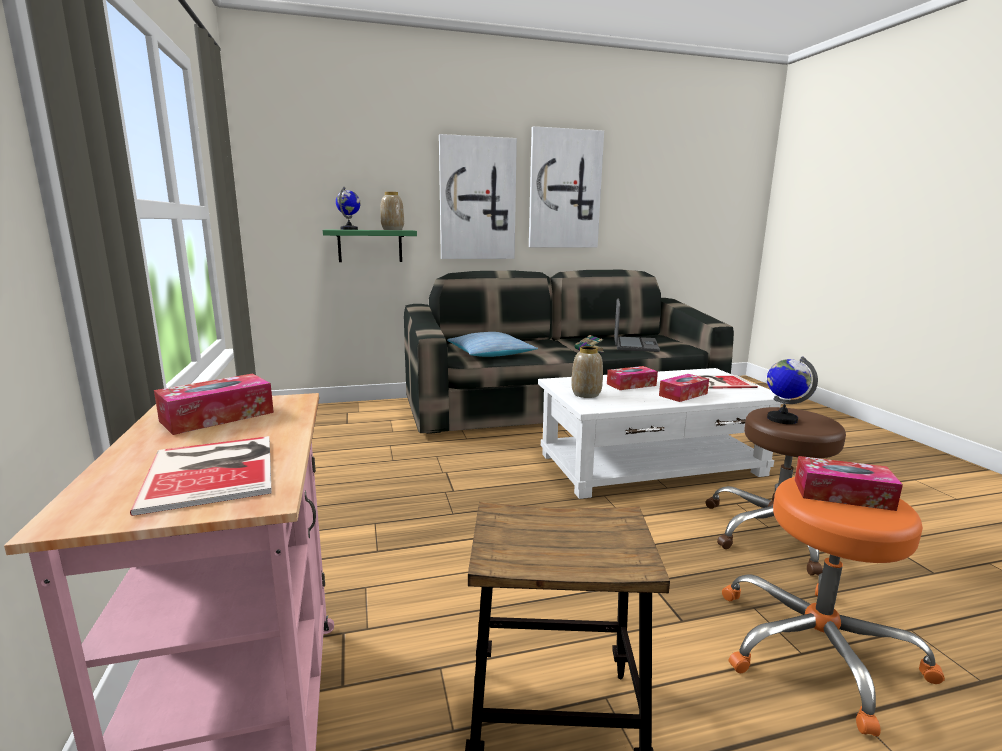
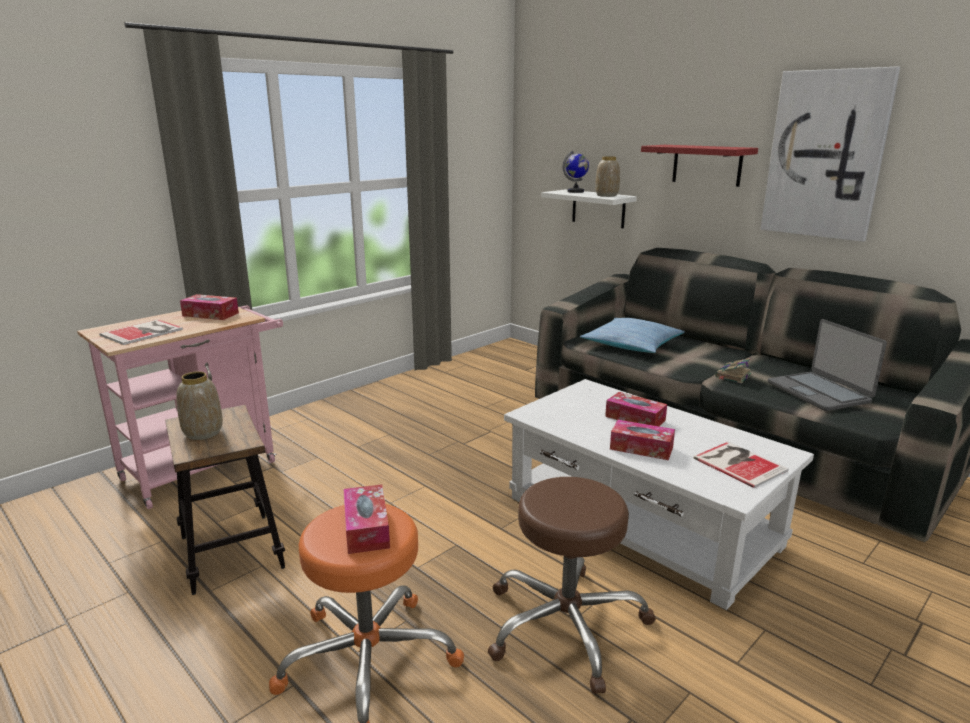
camera: 60 degrees right, 5 degrees up
green shelf [323,230,417,262] -> white shelf [541,189,637,228]
picture [439,134,517,259] -> red shelf [641,145,758,187]
vase [571,346,603,398] -> vase moved to [177,371,223,440]
laptop [614,298,660,352] -> laptop turned 90 degrees clockwise [768,319,887,411]
globe [767,356,818,424] -> none

